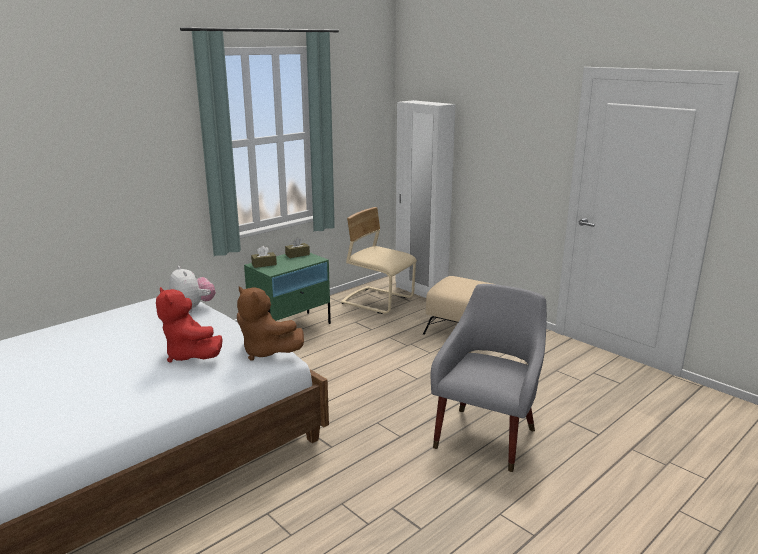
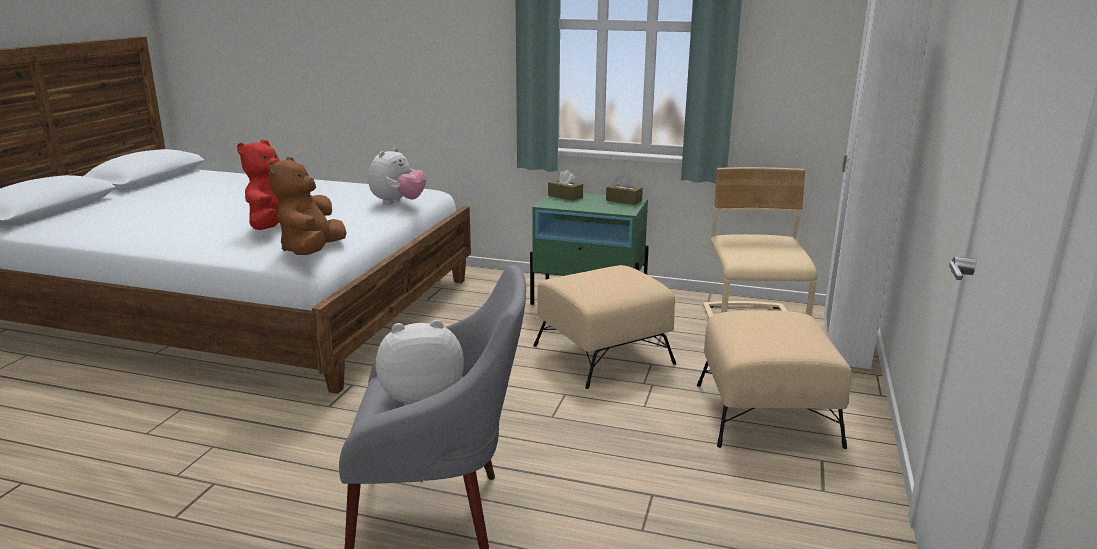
camera: 60 degrees right, 0 degrees up
none -> plush toy [376,320,464,406]
none -> beige ottoman [533,265,676,389]

